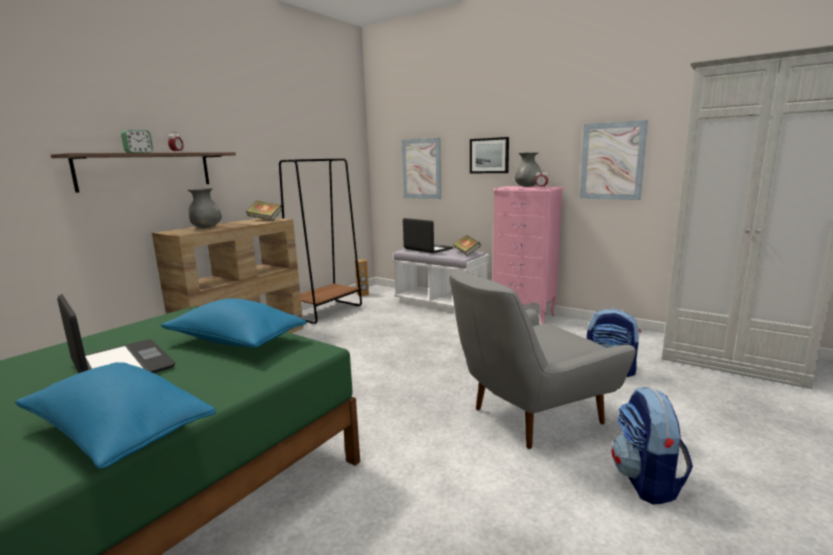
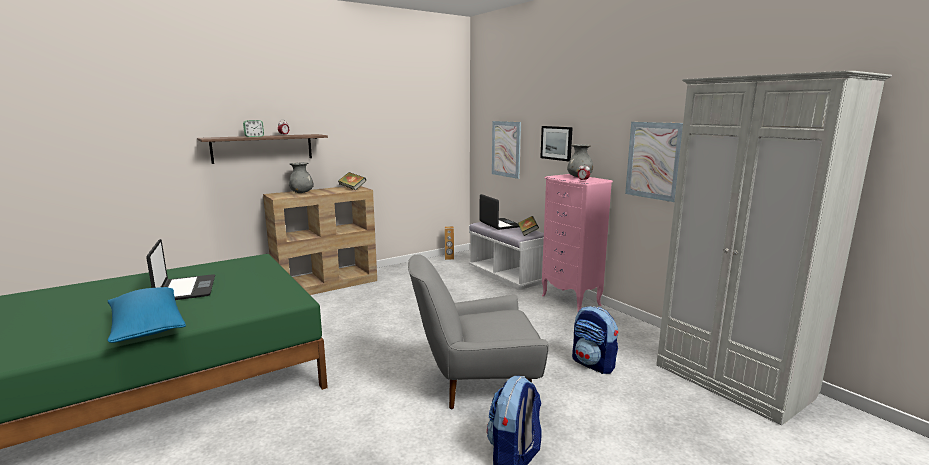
camera: 20 degrees right, 0 degrees up
blue pillow [161,298,307,348] -> none
clothes rack [279,158,362,324] -> none

